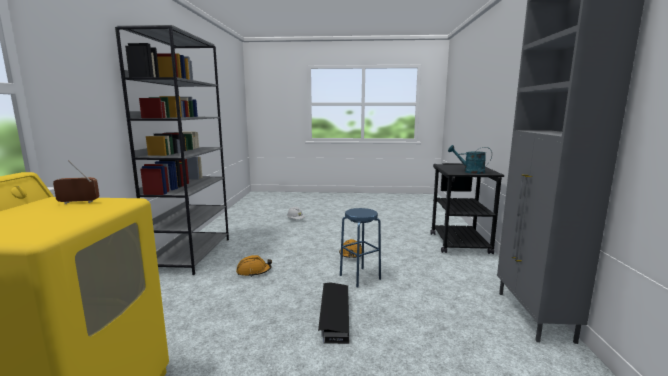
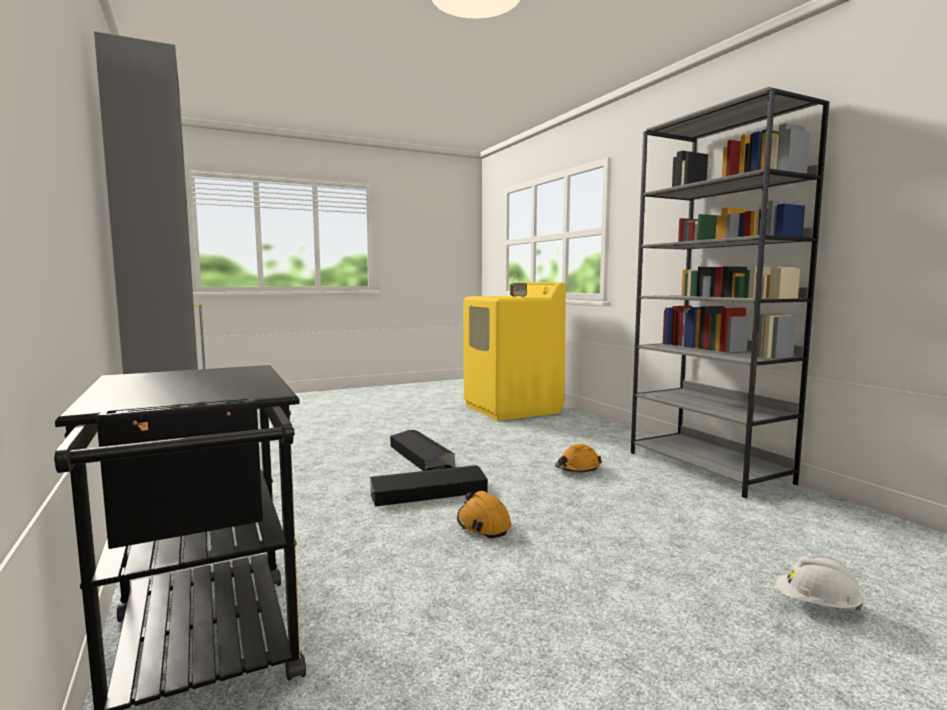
camera: 150 degrees right, 5 degrees down
blue stool [340,208,381,287] -> black storage box [370,465,488,507]
turquoise watering can [448,145,492,174] -> none

